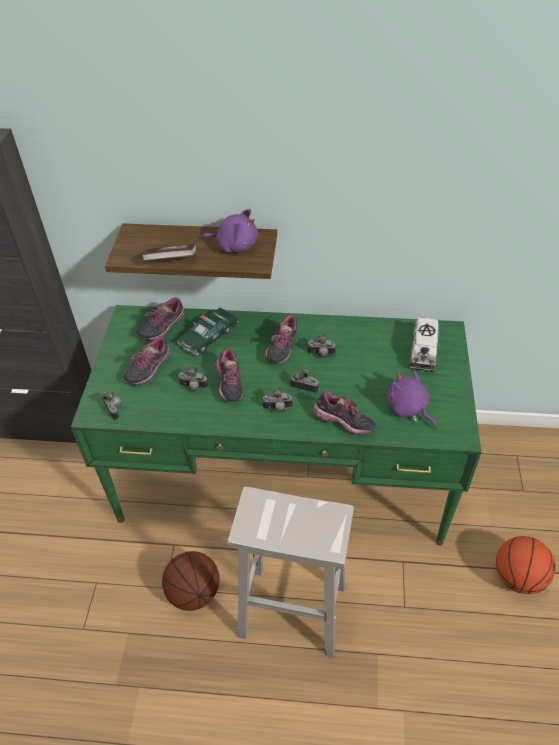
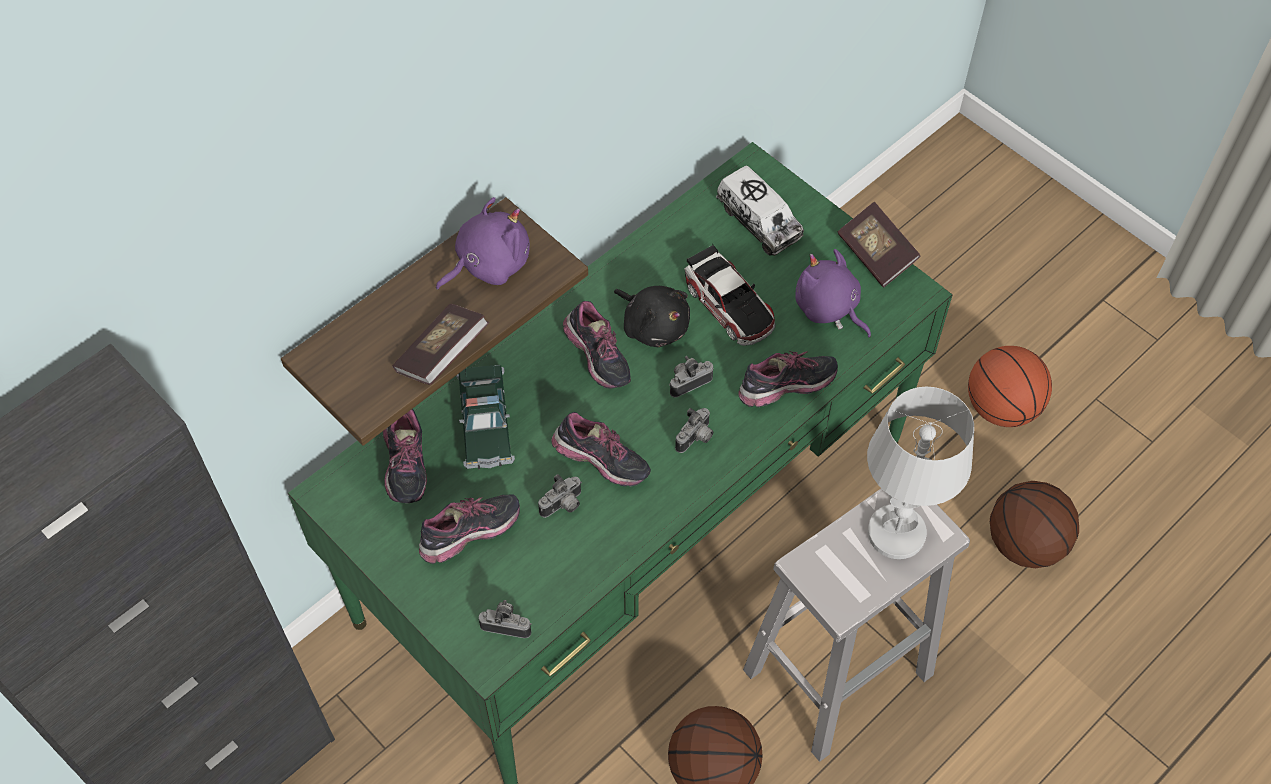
camera: 50 degrees left, 10 degrees up
shoe [124,336,170,386] -> shoe turned 105 degrees counterclockwise [419,494,520,564]
camera [307,334,336,358] -> black plush toy [614,286,690,347]
purple plush toy [387,369,436,427] -> purple plush toy turned 45 degrees clockwise [795,249,871,337]
none -> toy car [684,244,775,346]
none -> book [838,202,921,287]
none -> white table lamp [867,387,974,559]
none -> basketball [990,481,1079,568]

